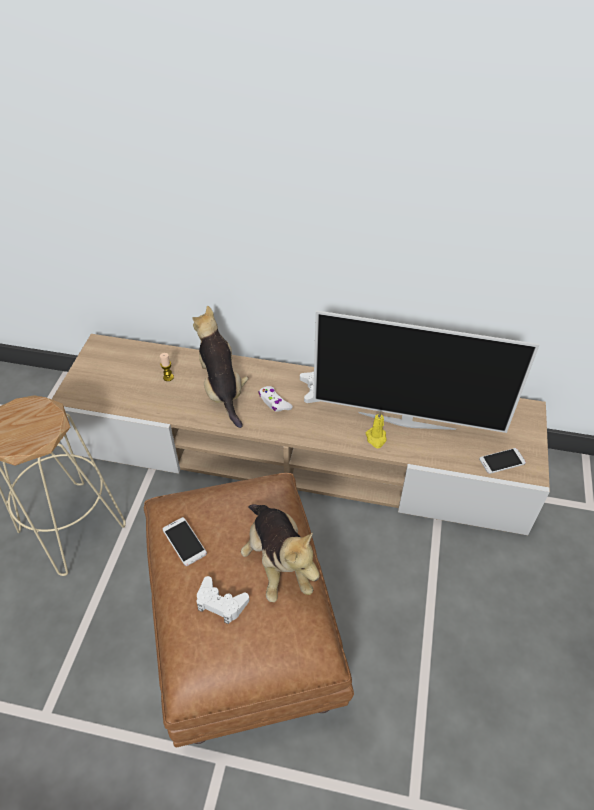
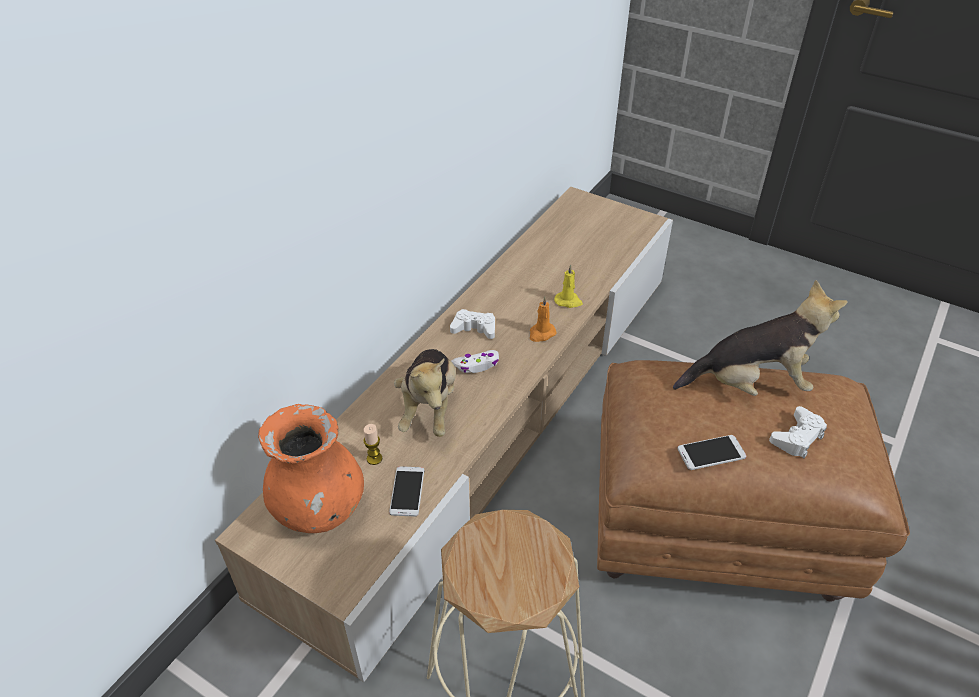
camera: 70 degrees left, 5 degrees down
plush toy [192,306,248,428] -> plush toy turned 90 degrees counterclockwise [394,349,456,437]
television [313,310,539,433] -> none
phone [479,448,526,474] -> phone moved to [389,466,424,517]
none -> orange vase [258,404,364,533]
none -> orange candle [530,296,557,342]

